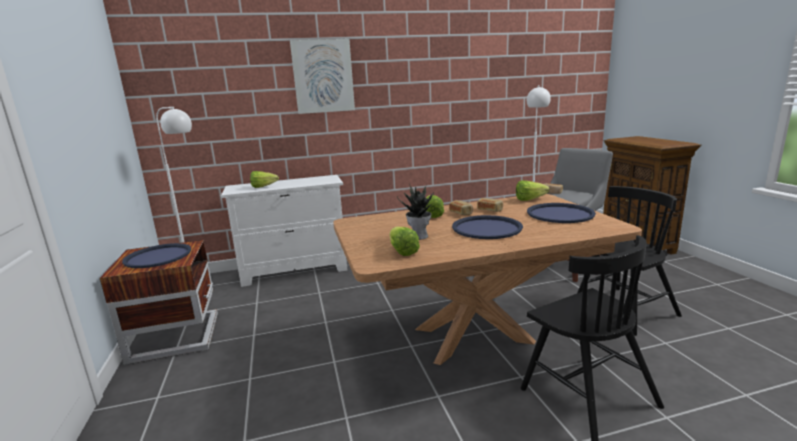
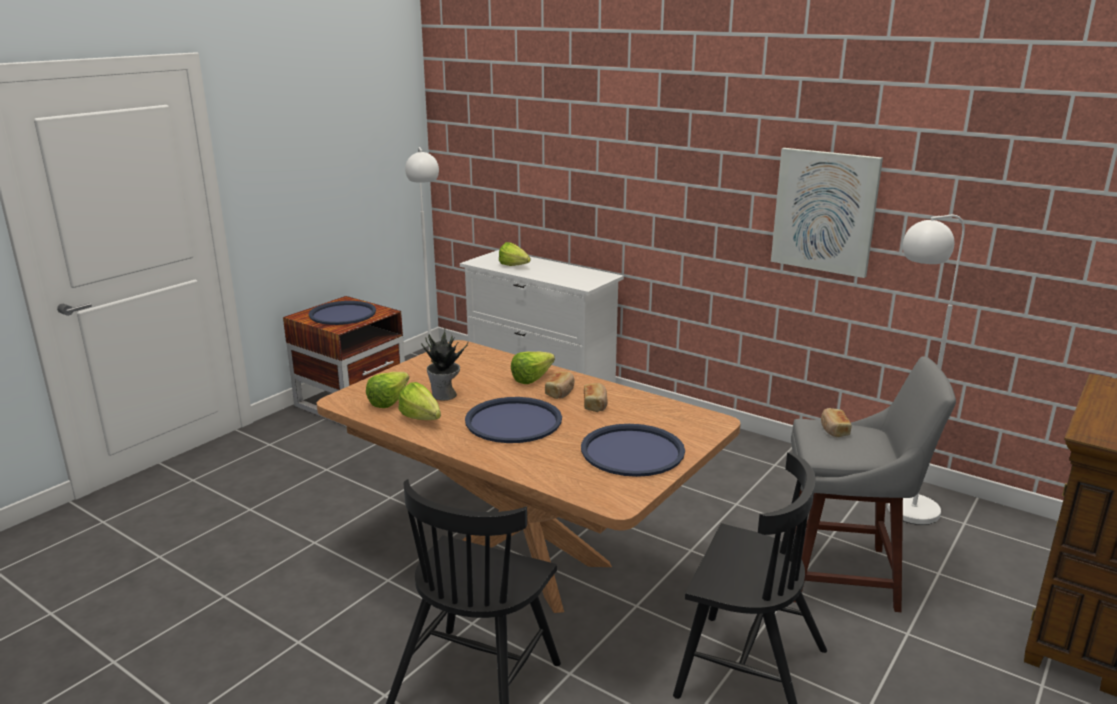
camera: 50 degrees right, 5 degrees up
picture [290,39,355,114] -> picture moved to [771,148,883,278]
lettuce [516,180,550,201] -> lettuce moved to [398,382,441,420]

